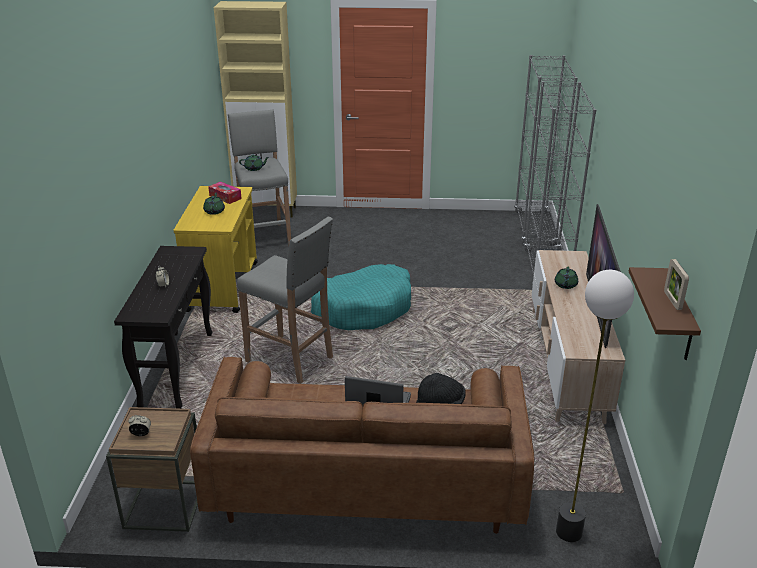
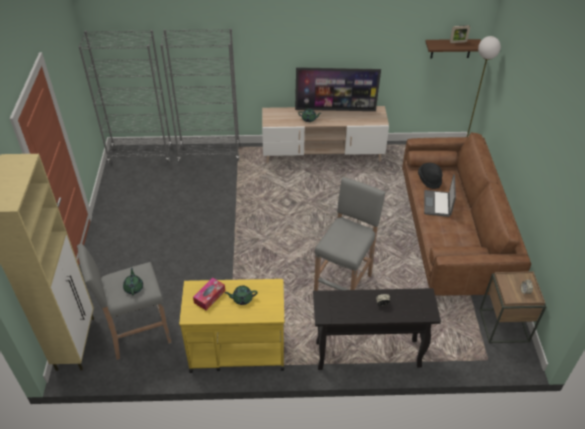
camera: 95 degrees left, 15 degrees up
turquoise dog bed [311,264,411,330] -> none

